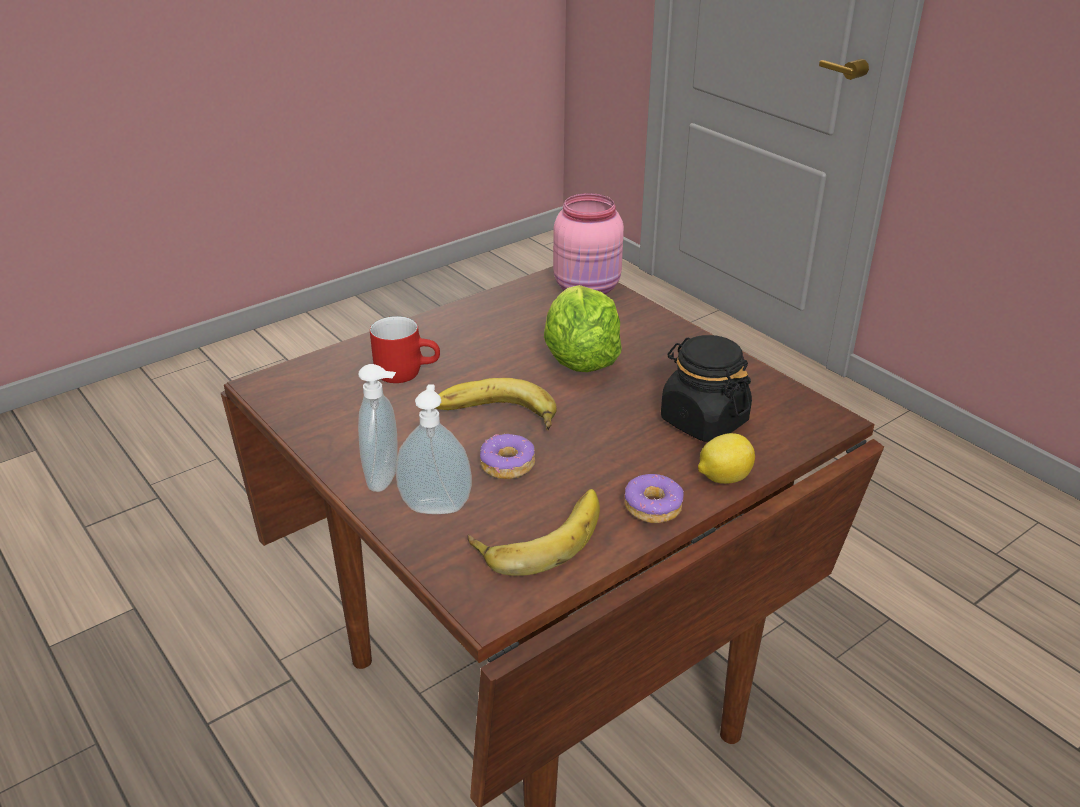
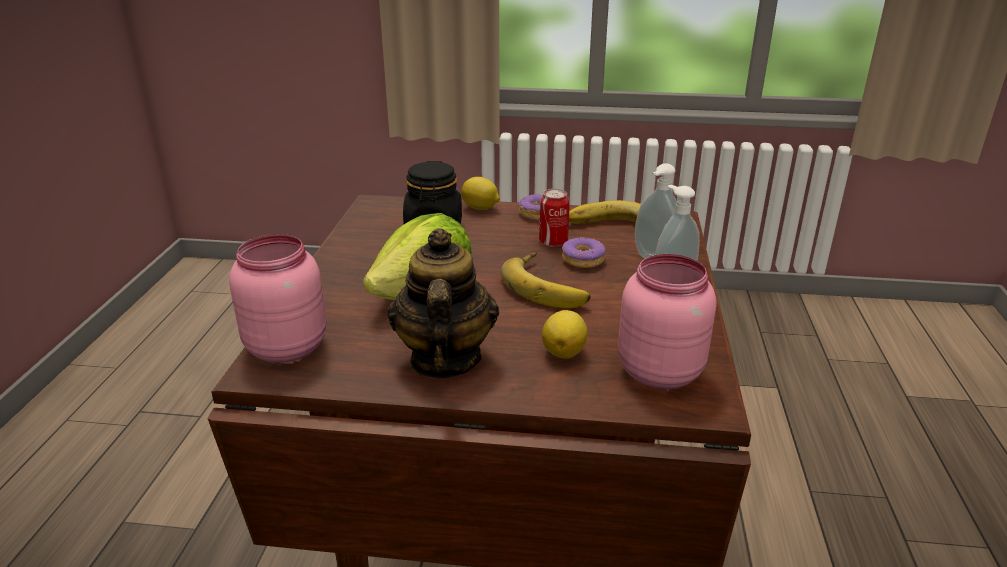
camera: 135 degrees left, 5 degrees down
red mug [370,316,440,383] -> lemon [542,310,588,358]
none -> teapot [387,228,499,379]
none -> can [539,189,570,247]
none -> pink jar [618,254,717,389]

